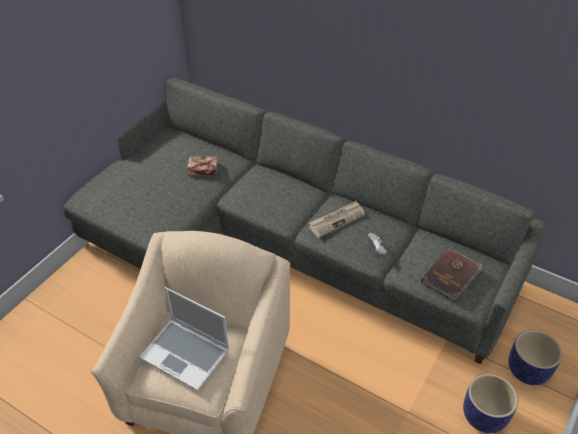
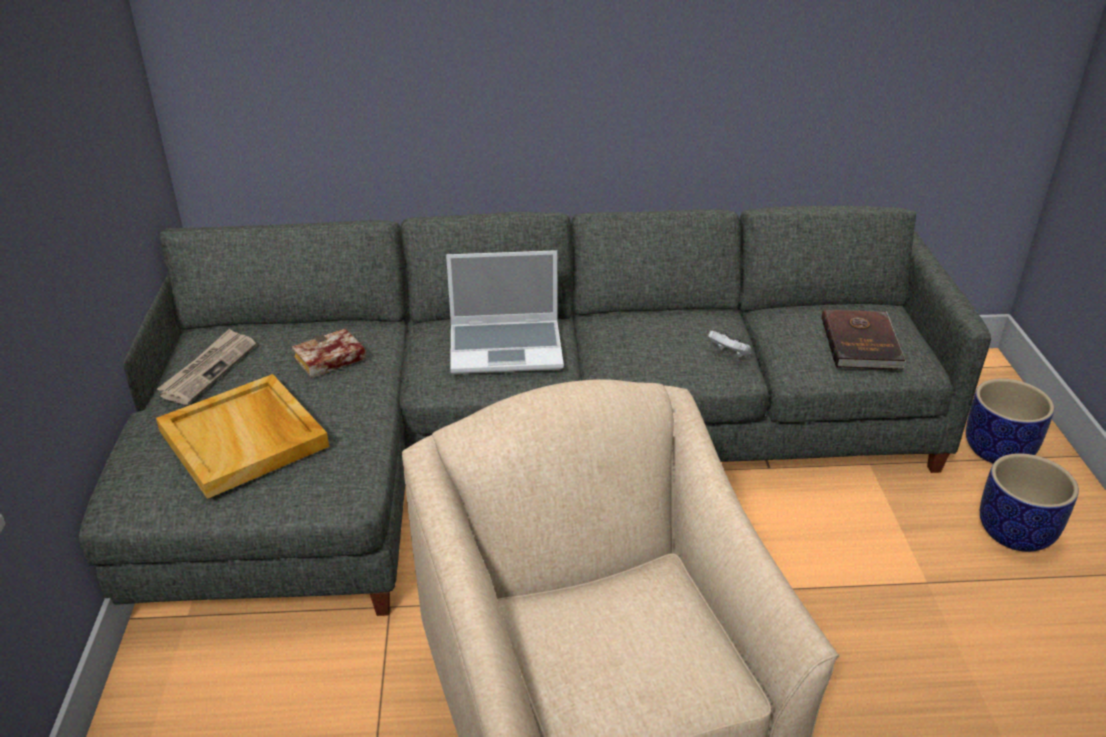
camera: 35 degrees left, 10 degrees down
laptop [139,287,230,391] -> laptop moved to [446,250,564,374]
newspaper [309,201,365,238] -> newspaper moved to [157,328,256,405]
none -> beige tray [156,374,329,499]

